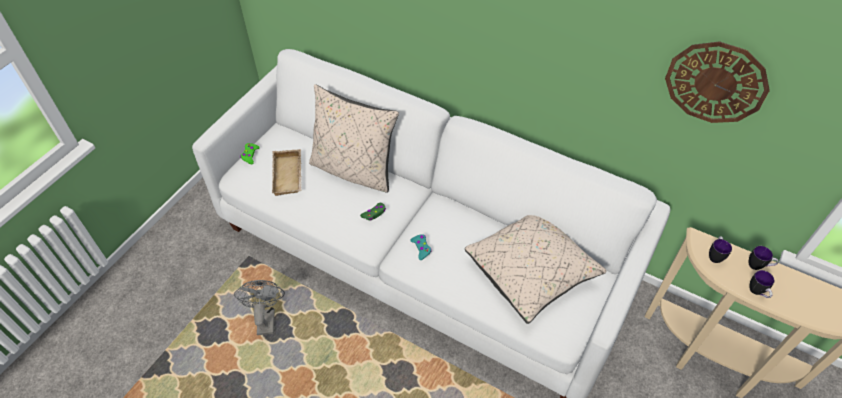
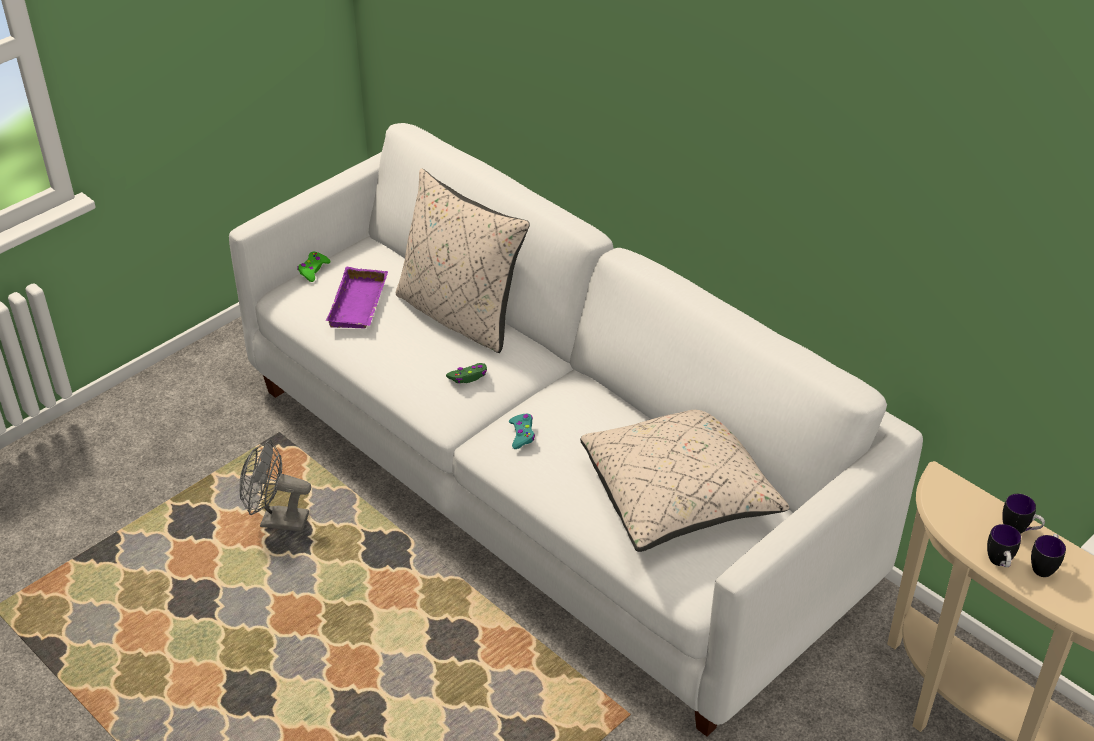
camera: 15 degrees right, 10 degrees down
grey fan [234,280,285,335] -> grey fan turned 90 degrees counterclockwise [239,440,311,532]
beige tray [272,149,302,196] -> purple tray [326,267,388,329]
wall clock [665,41,770,123] -> none
mug [709,236,732,263] -> mug moved to [1031,534,1066,577]

